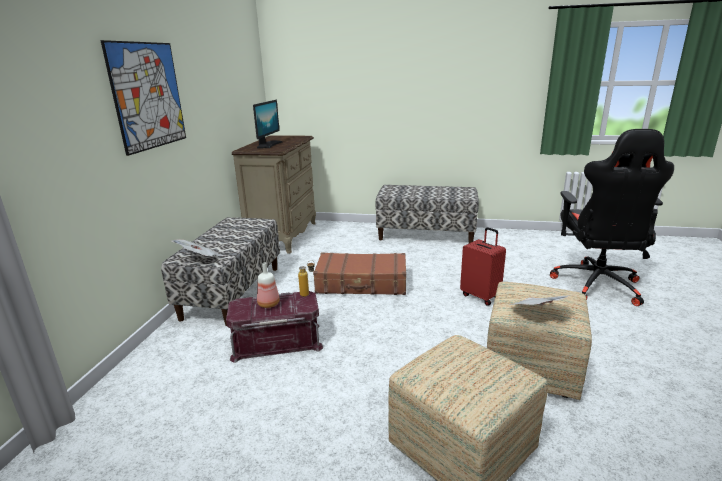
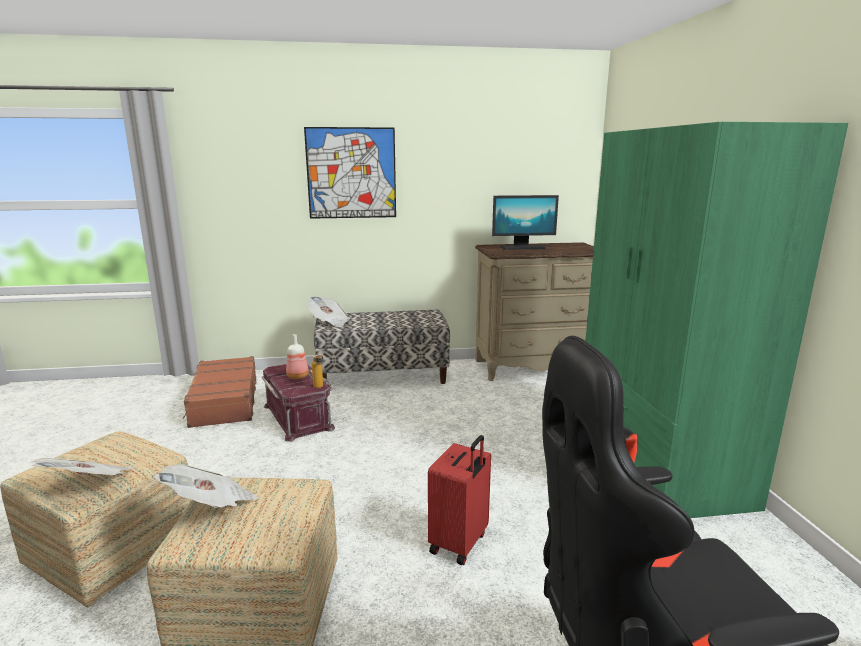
camera: 70 degrees right, 5 degrees down
brown suitcase [313,252,406,295] -> brown suitcase moved to [183,356,256,428]
bench [375,185,479,243] -> green wardrobe [585,122,848,518]
none -> newspaper [31,458,135,475]

